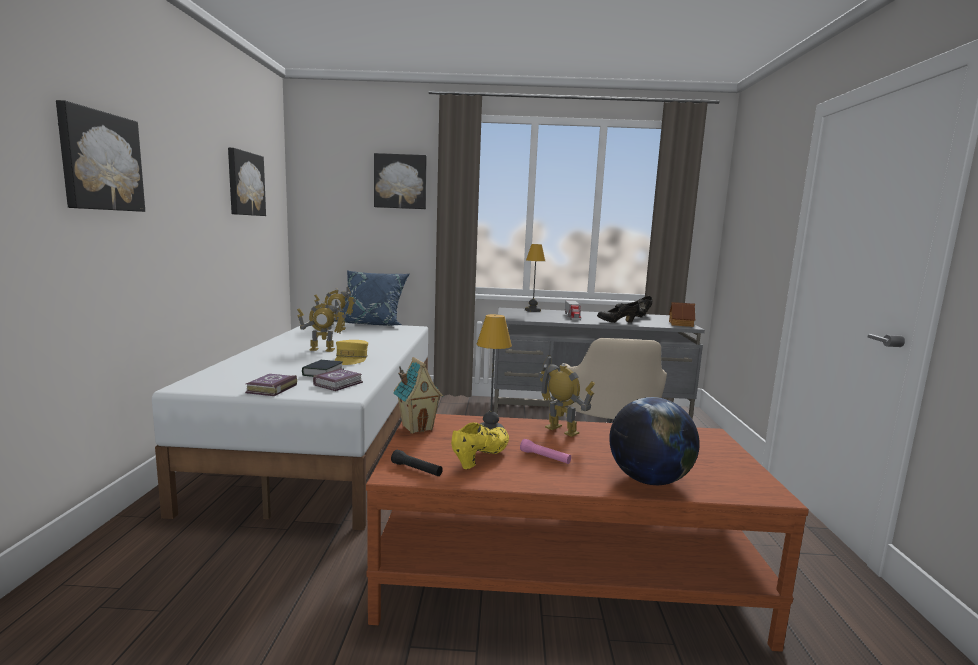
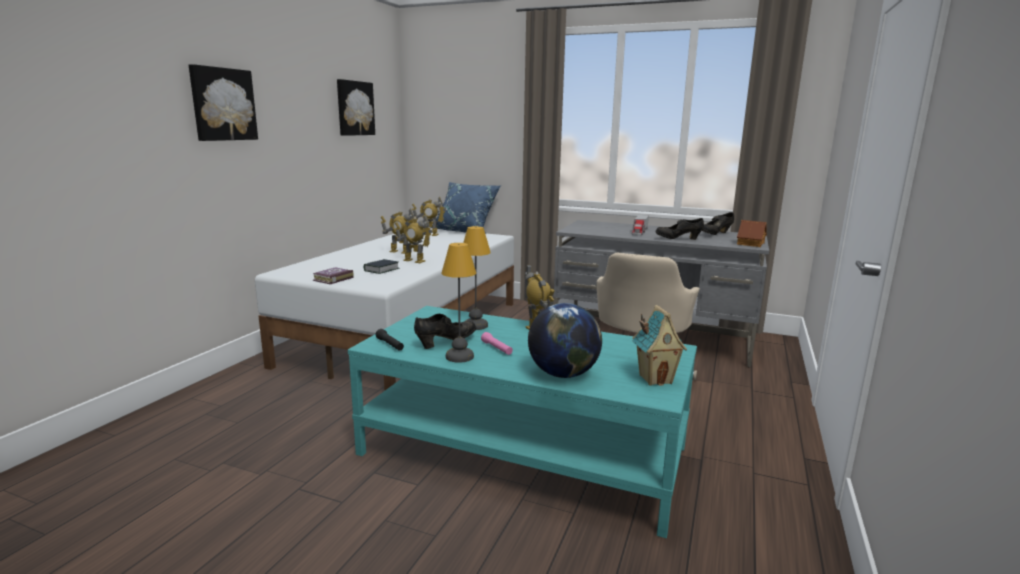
camera: 20 degrees right, 5 degrees up
book [313,368,363,391] -> none
yellow cap [334,340,368,365] -> toy robot [395,215,432,263]
brown coffee table [366,414,809,652] -> turquoise coffee table [348,306,697,538]
picture [374,153,427,209] -> none
toy house [393,357,443,434] -> toy house moved to [632,305,687,386]
yellow shoe [451,422,509,469] -> black shoe [414,314,476,349]
table lamp [525,244,545,312] -> table lamp moved to [441,243,476,363]

